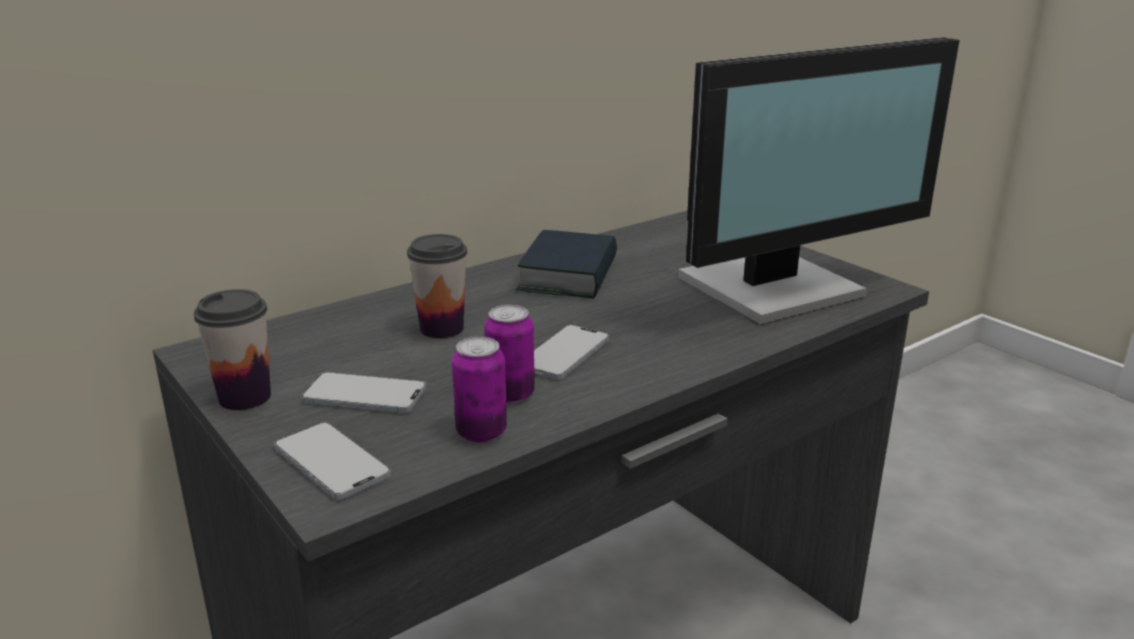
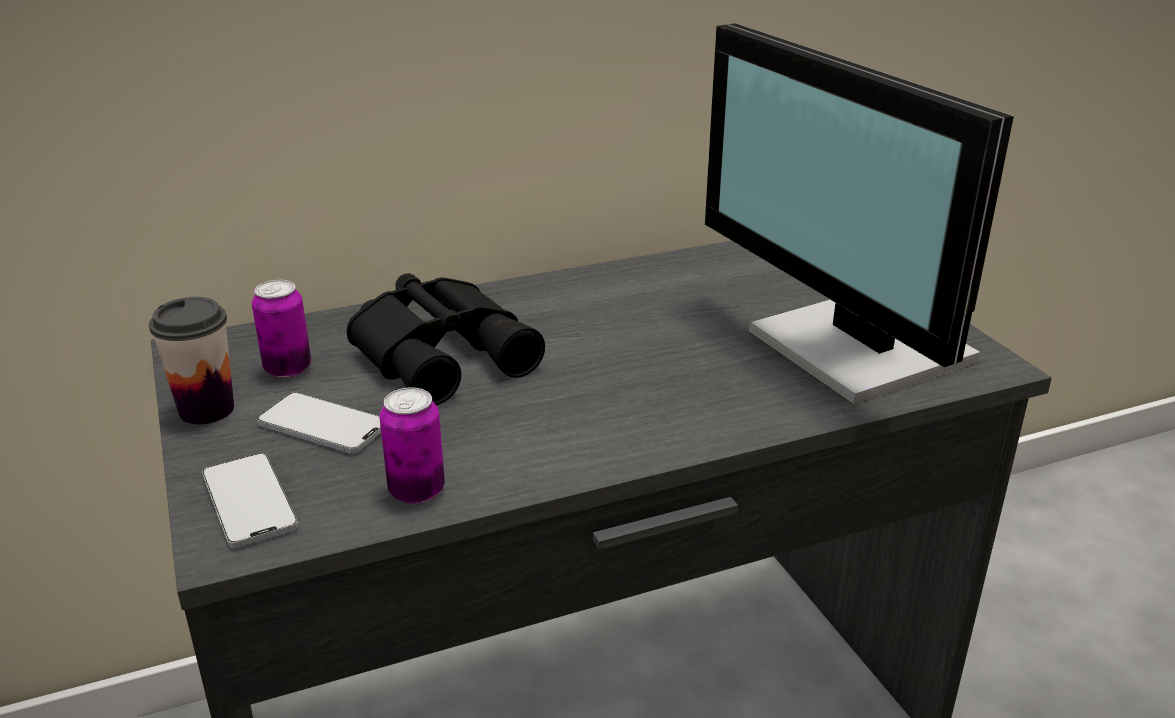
camera: 15 degrees right, 5 degrees up
cup [407,234,467,338] -> black binoculars [347,273,545,405]
can [484,305,535,404] -> can moved to [252,280,311,378]
book [516,230,617,298] -> none
phone [534,325,609,380] -> none
monitor [678,37,959,325] -> monitor turned 75 degrees clockwise [705,23,1014,404]

